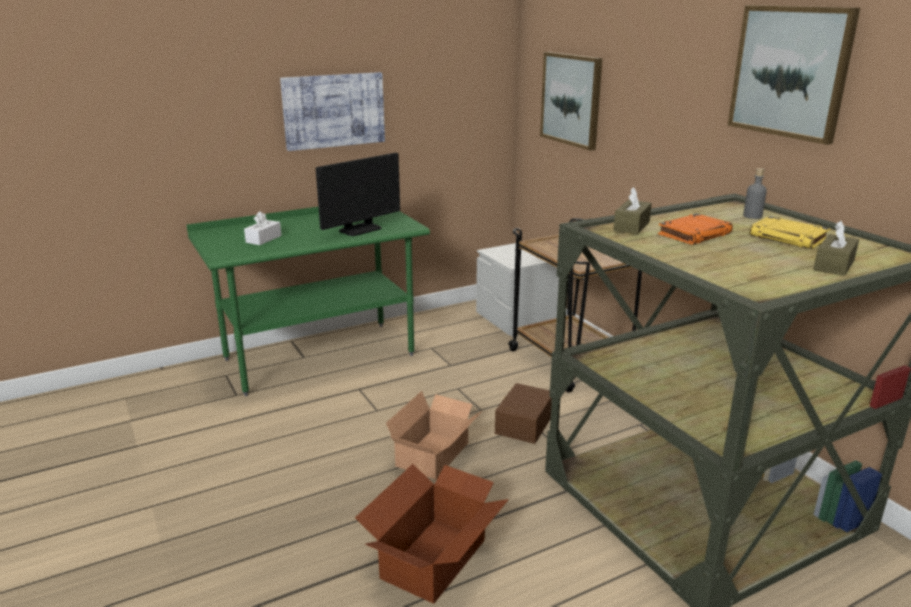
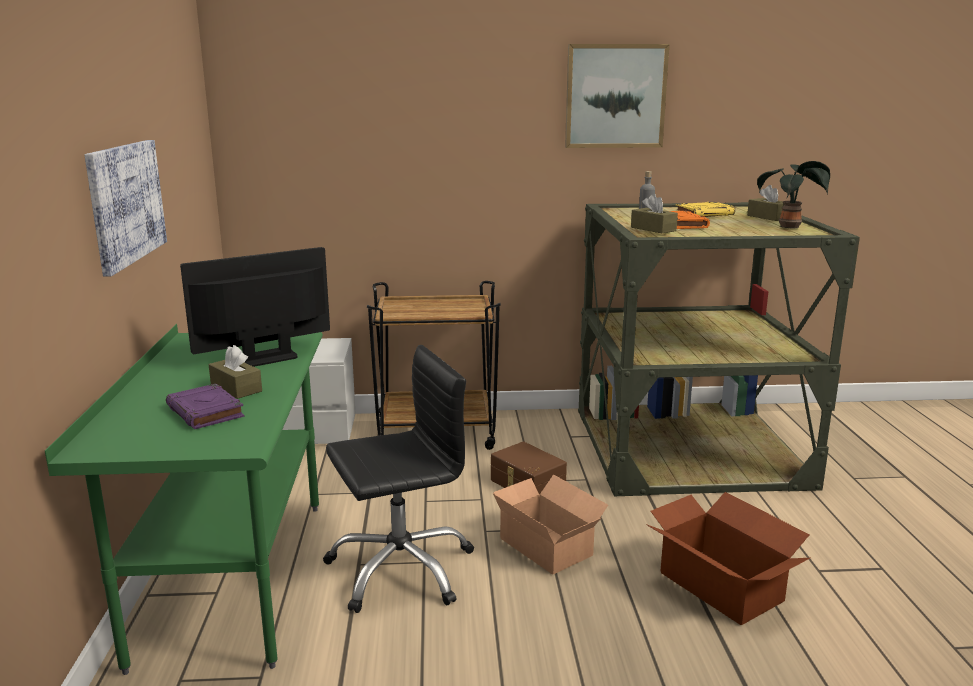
camera: 65 degrees left, 5 degrees down
white tissue box [244,211,282,245] -> purple book [166,384,245,429]
monitor [316,153,400,236] -> monitor turned 105 degrees counterclockwise [180,247,330,367]
picture [540,52,603,151] -> none
none -> brown tissue box [209,345,262,399]
none -> black office chair [323,345,474,613]
none -> potted plant [757,161,830,228]

